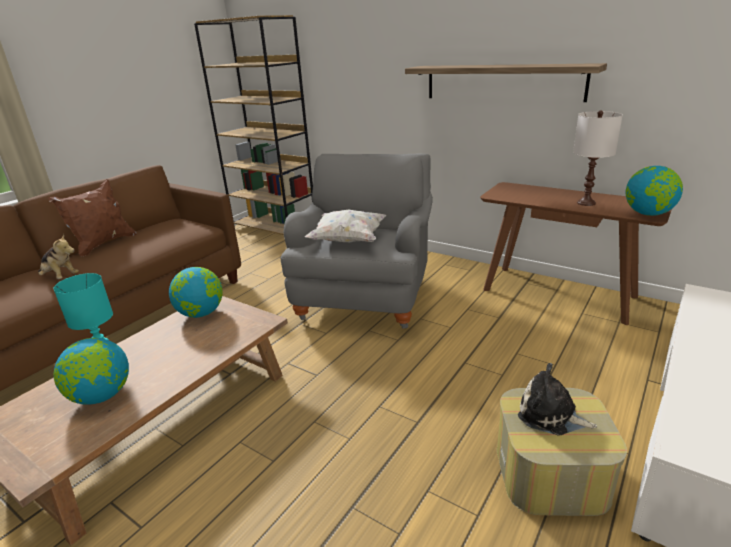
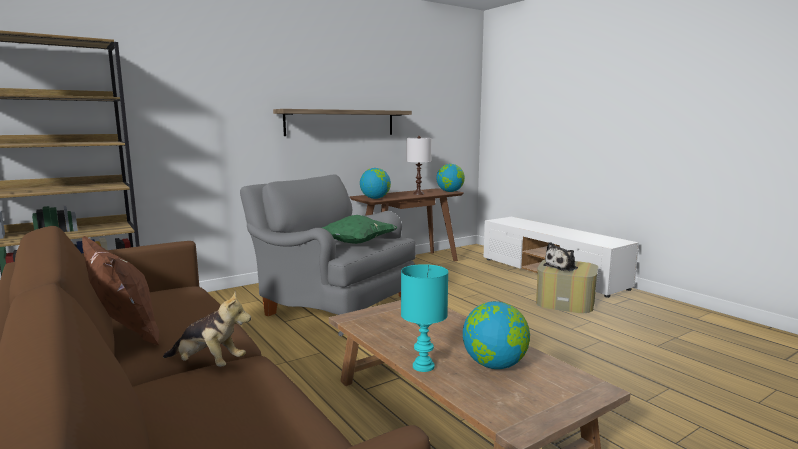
camera: 70 degrees left, 15 degrees down
plush toy [38,233,79,279] -> plush toy turned 60 degrees clockwise [163,291,251,367]
globe [169,267,223,318] -> globe moved to [360,168,391,199]
white pillow [305,209,386,242] -> green pillow [322,215,398,244]

